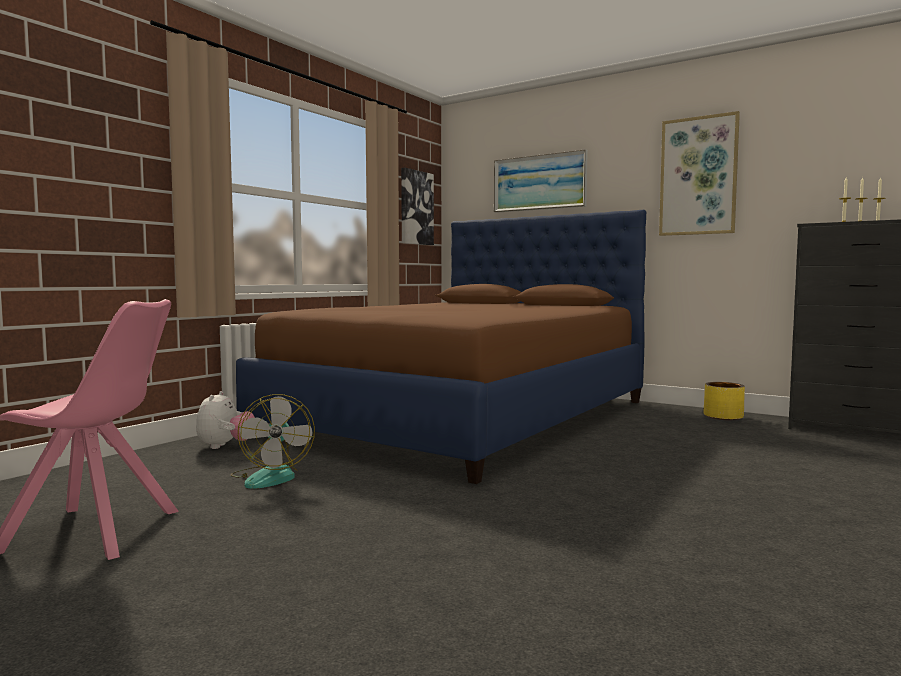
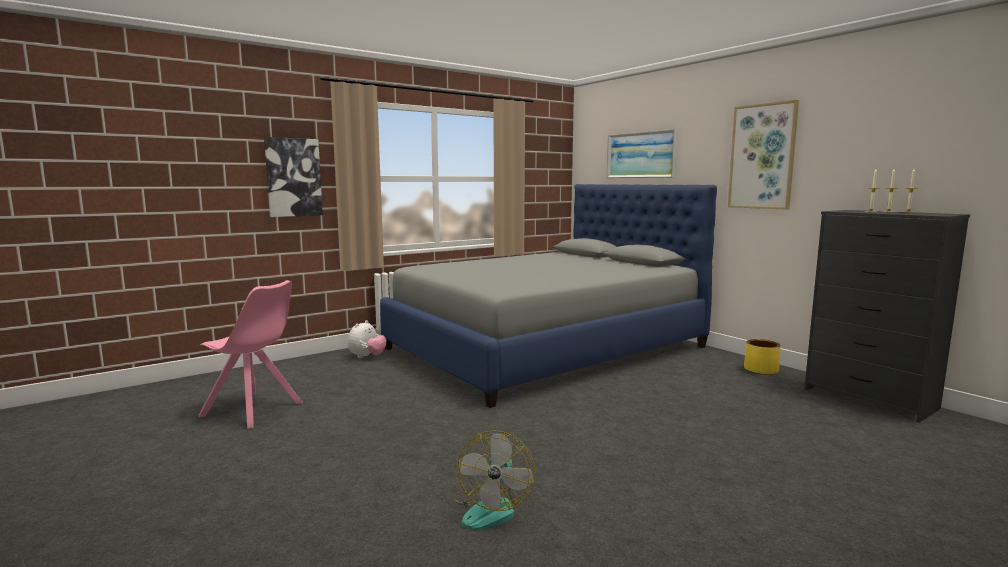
camera: 20 degrees right, 5 degrees up
fan [230,394,315,489] -> fan moved to [453,431,536,530]
brown bed [236,210,646,484] -> grey bed [380,184,717,408]
picture [401,168,434,245] -> picture moved to [264,137,323,217]

